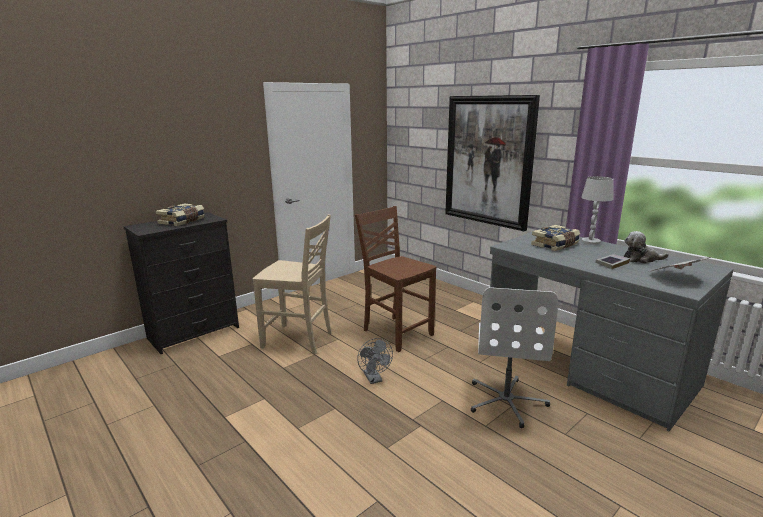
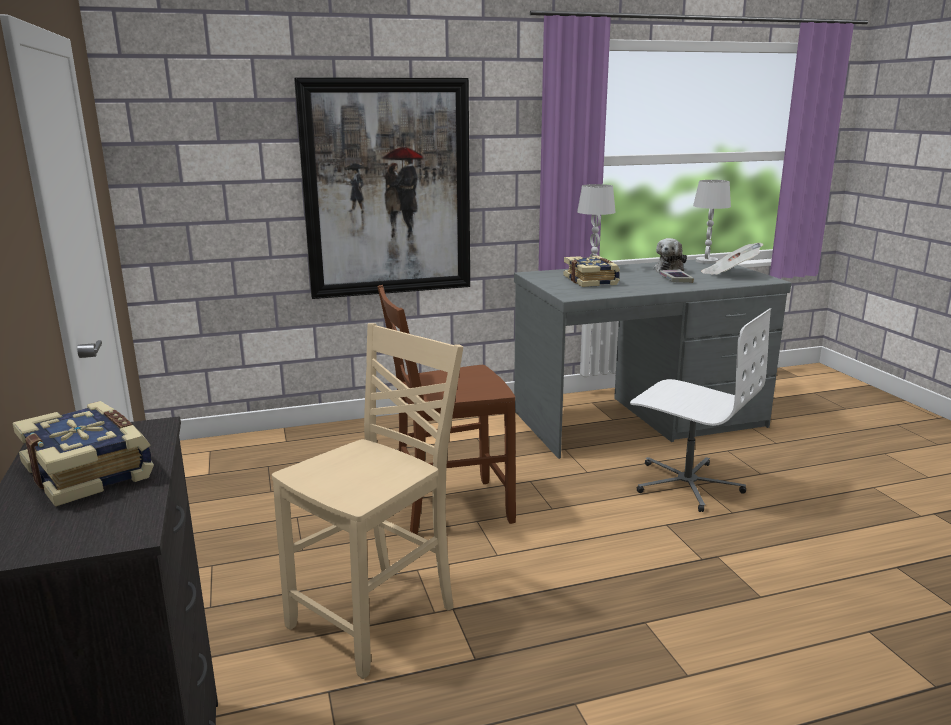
camera: 65 degrees left, 0 degrees up
grey fan [357,338,393,384] -> none
none -> white table lamp [693,180,731,264]

